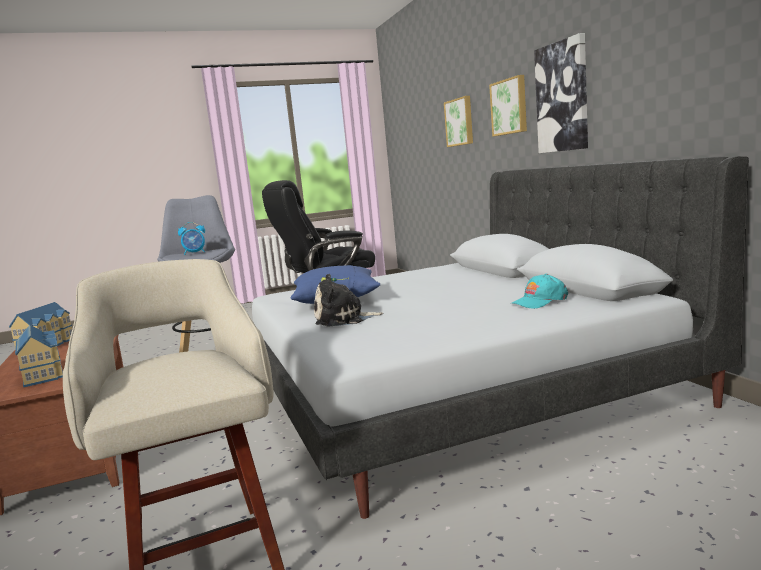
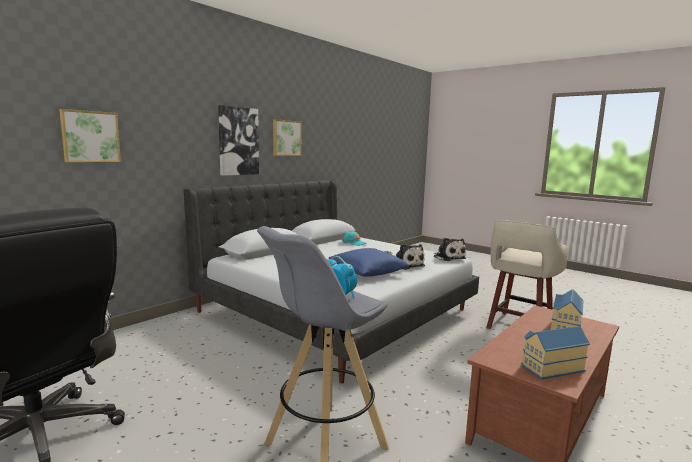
camera: 120 degrees left, 0 degrees up
picture [489,75,527,137] -> picture moved to [273,119,302,156]
none -> plush toy [433,238,466,261]

